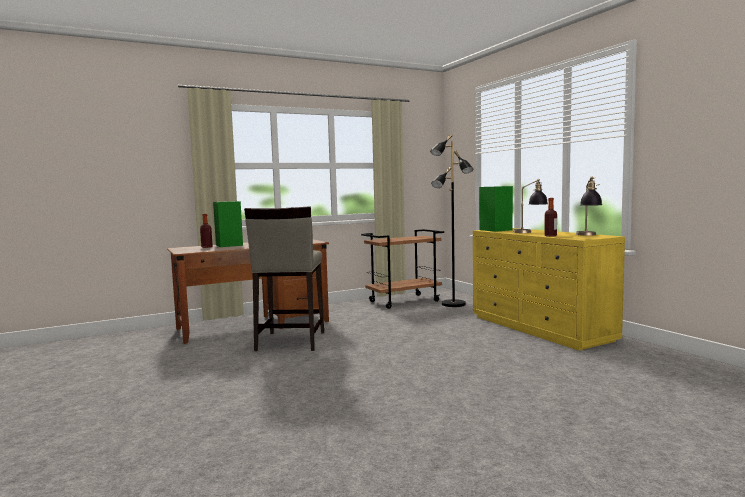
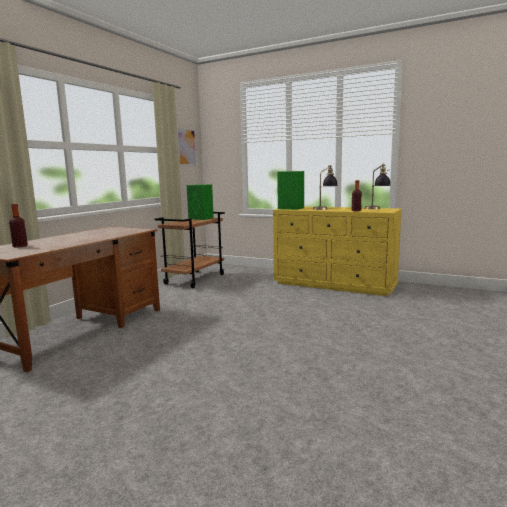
camera: 35 degrees left, 5 degrees up
green speaker [213,201,243,247] -> green speaker moved to [187,185,214,220]
beige stool [244,206,324,351] -> none
black floor lamp [430,134,474,307] -> none
none -> picture [177,127,197,166]

